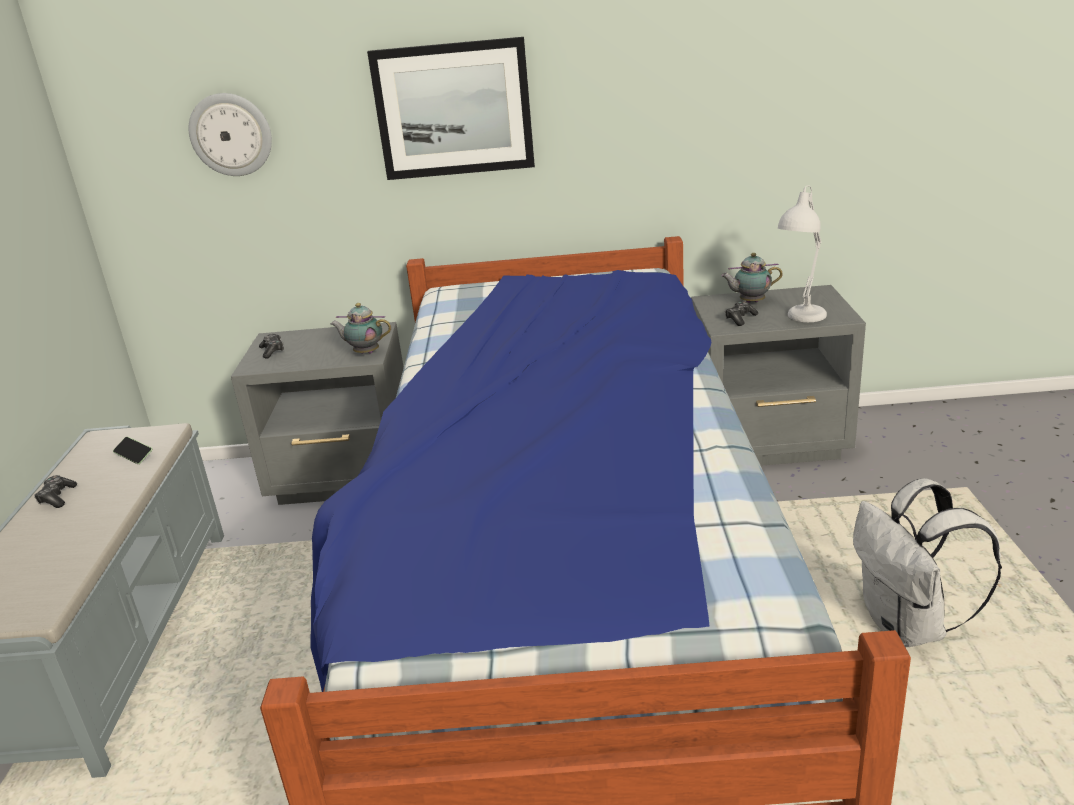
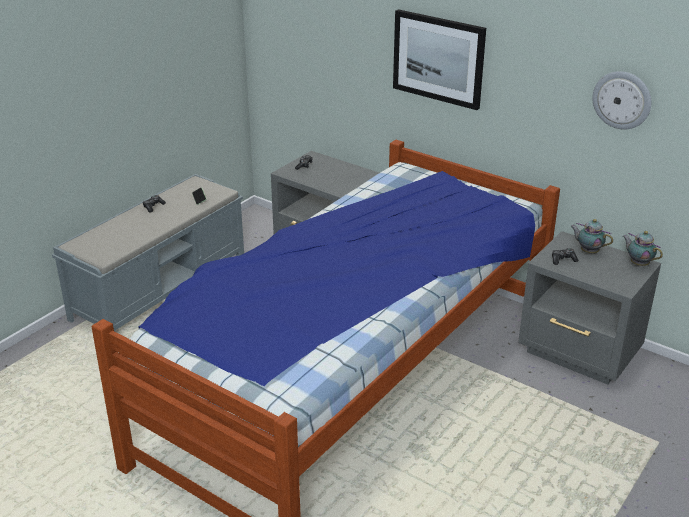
camera: 35 degrees right, 5 degrees up
wall clock [189,93,272,176] -> wall clock moved to [592,71,651,130]
teapot [331,303,391,354] -> teapot moved to [623,231,663,266]
white table lamp [778,185,827,322] -> none
white backpack [853,478,1002,647] -> none

